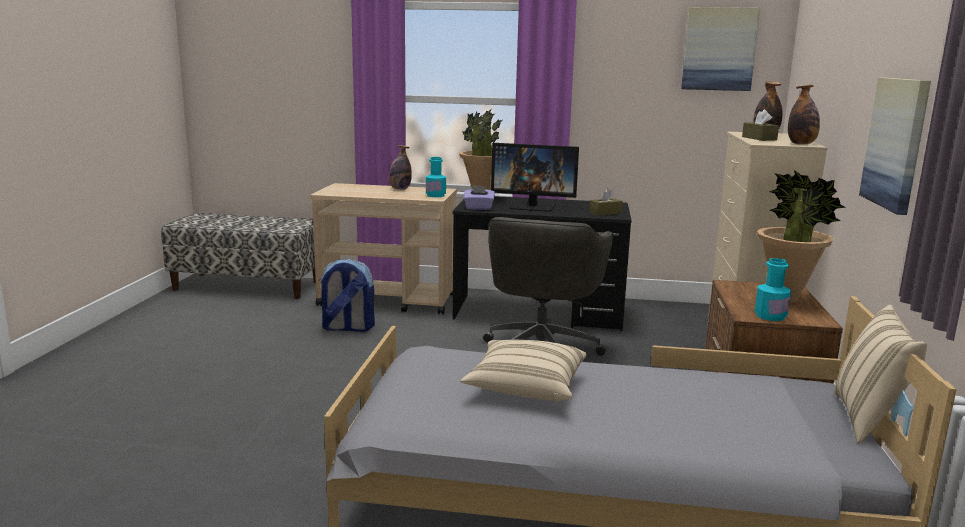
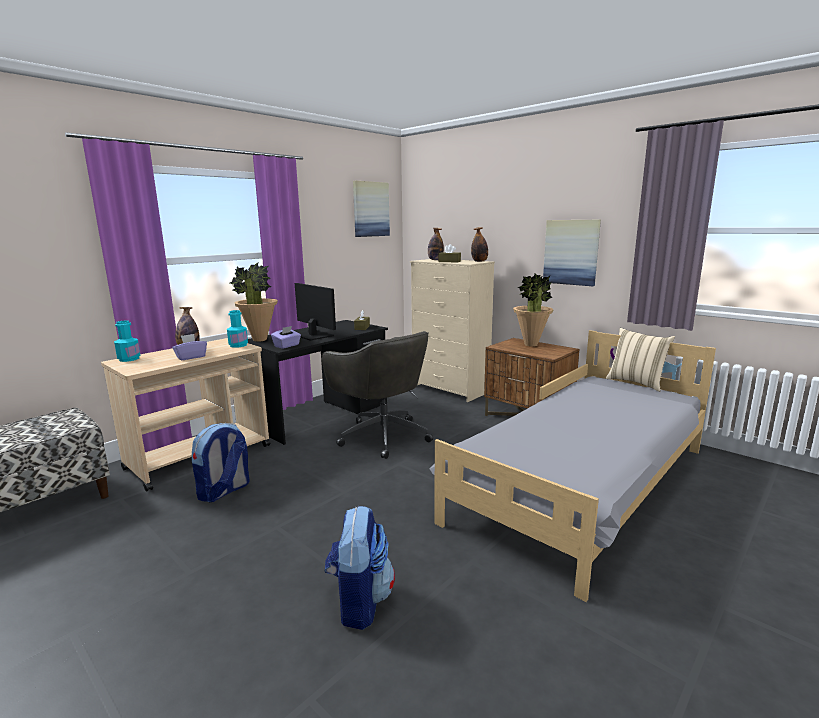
camera: 55 degrees left, 0 degrees up
beige pillow [460,340,586,402] -> none
monitor [491,143,579,212] -> monitor turned 90 degrees counterclockwise [295,283,336,341]
turquoise bottle [755,258,791,321] -> turquoise bottle moved to [114,321,141,362]
none -> purple tissue box [172,334,207,360]
none -> backpack [325,506,395,630]

